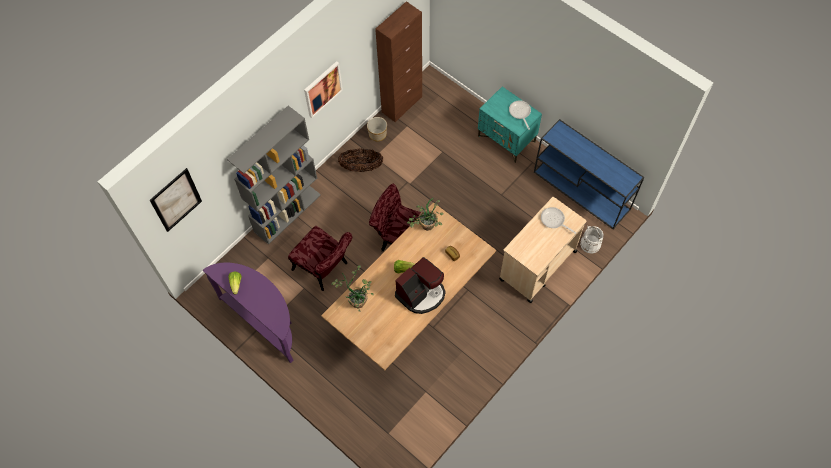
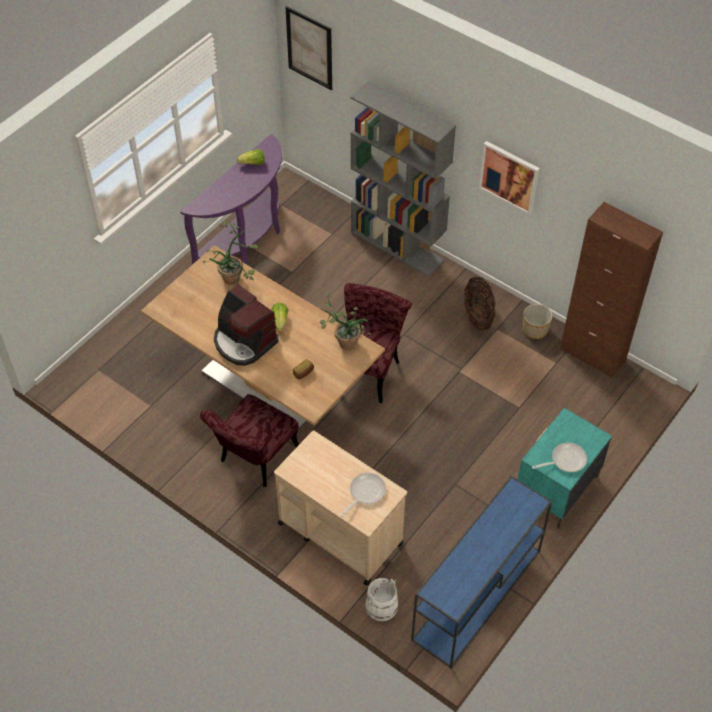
camera: 85 degrees right, 10 degrees down
red chair [288,226,352,291] -> red chair moved to [200,394,299,487]

